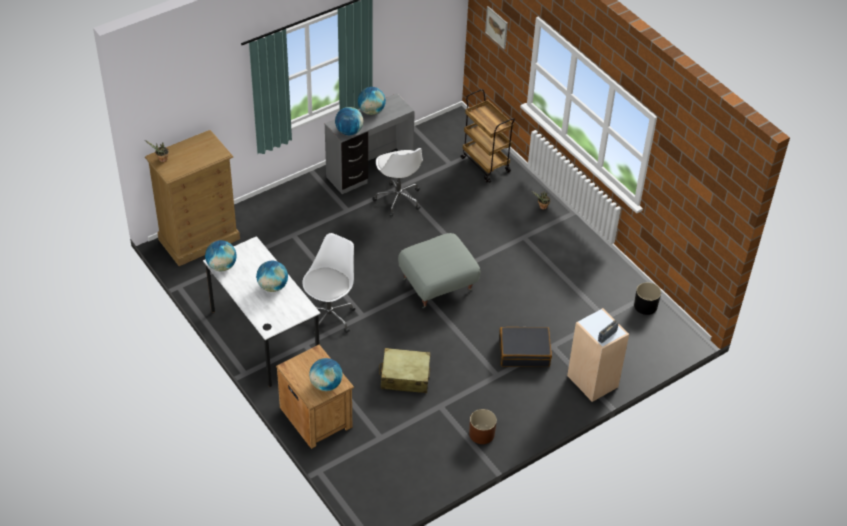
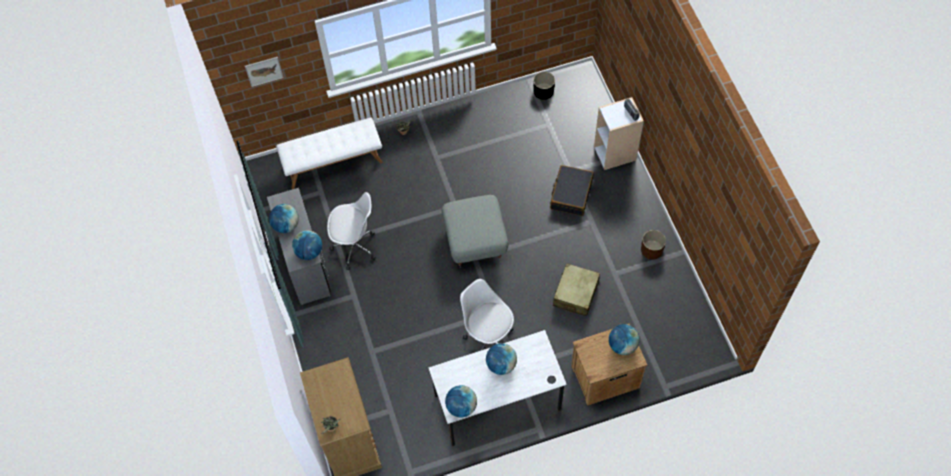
camera: 70 degrees left, 15 degrees up
brown cart [461,89,515,183] -> white bench [276,117,383,189]

